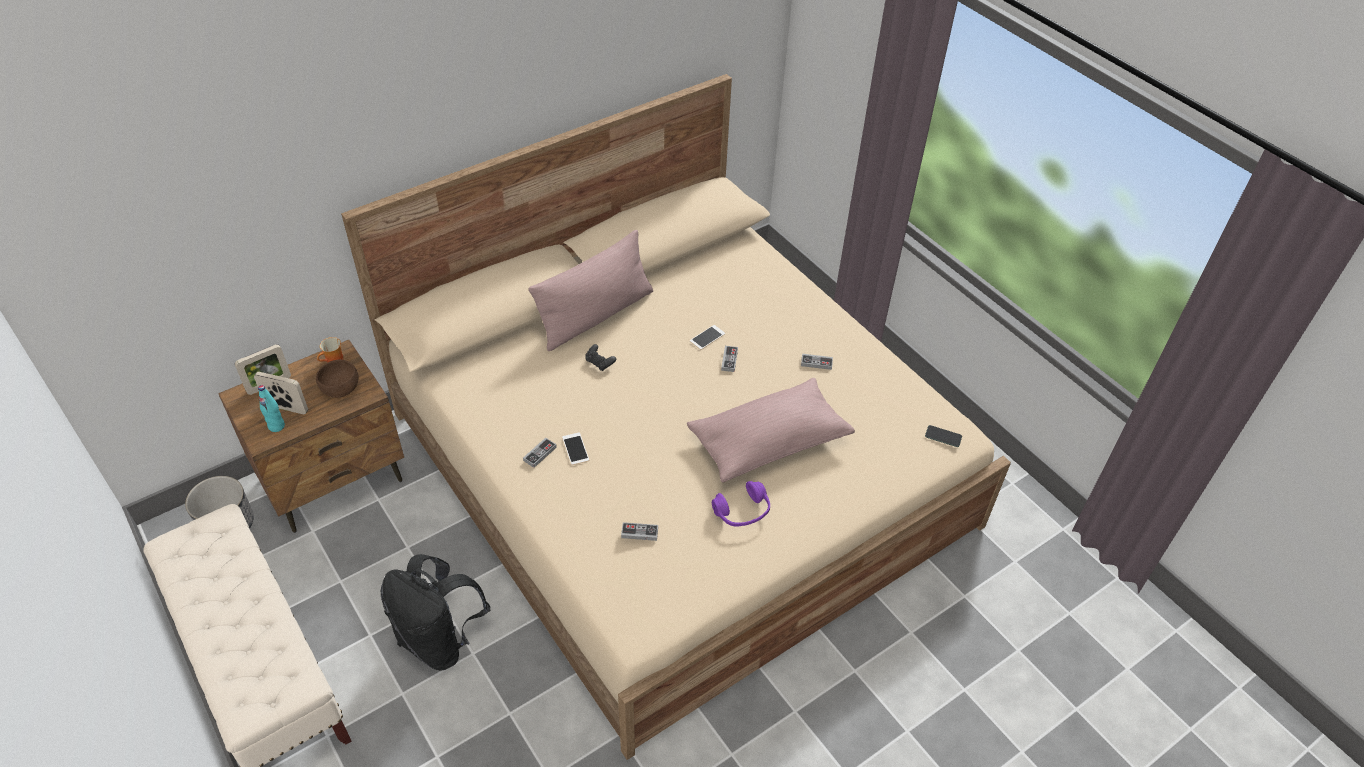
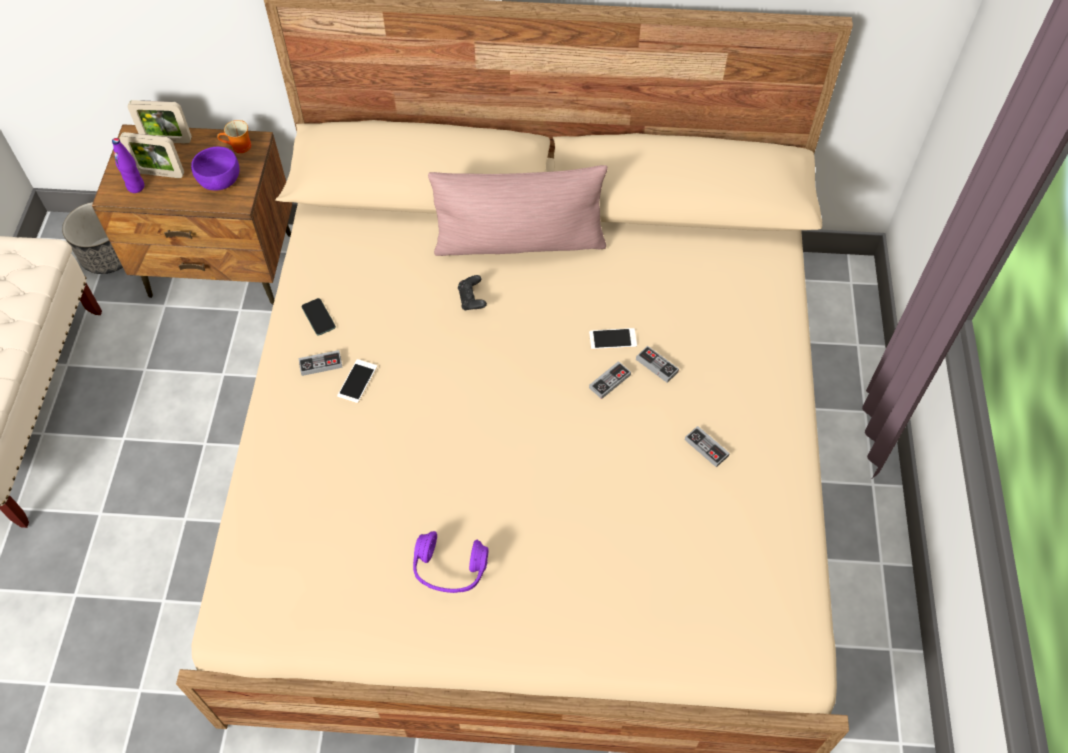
camera: 40 degrees right, 10 degrees up
picture frame [254,372,308,414] -> picture frame turned 135 degrees clockwise [119,132,184,178]
turquoise bottle [258,385,285,432] -> purple bottle [112,138,144,193]
brown bowl [316,360,359,398] -> purple bowl [191,147,239,190]
black backpack [381,554,491,671] -> none
game controller [621,522,658,541] -> game controller moved to [636,346,679,383]
pink pillow [687,378,855,483] -> none
phone [925,425,962,447] -> phone moved to [301,298,336,336]

